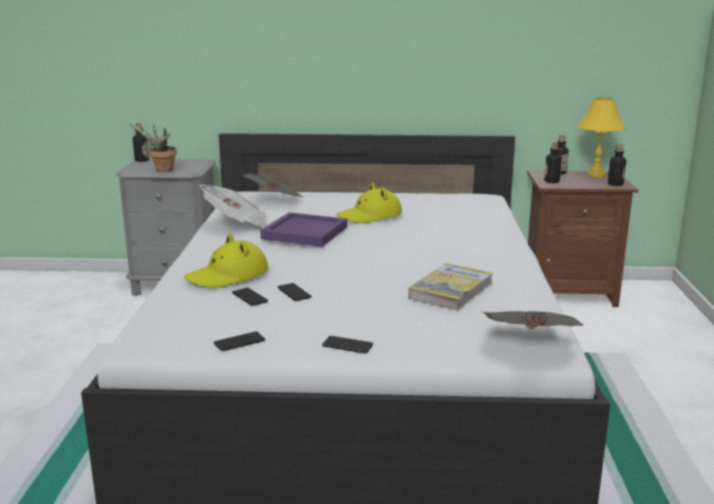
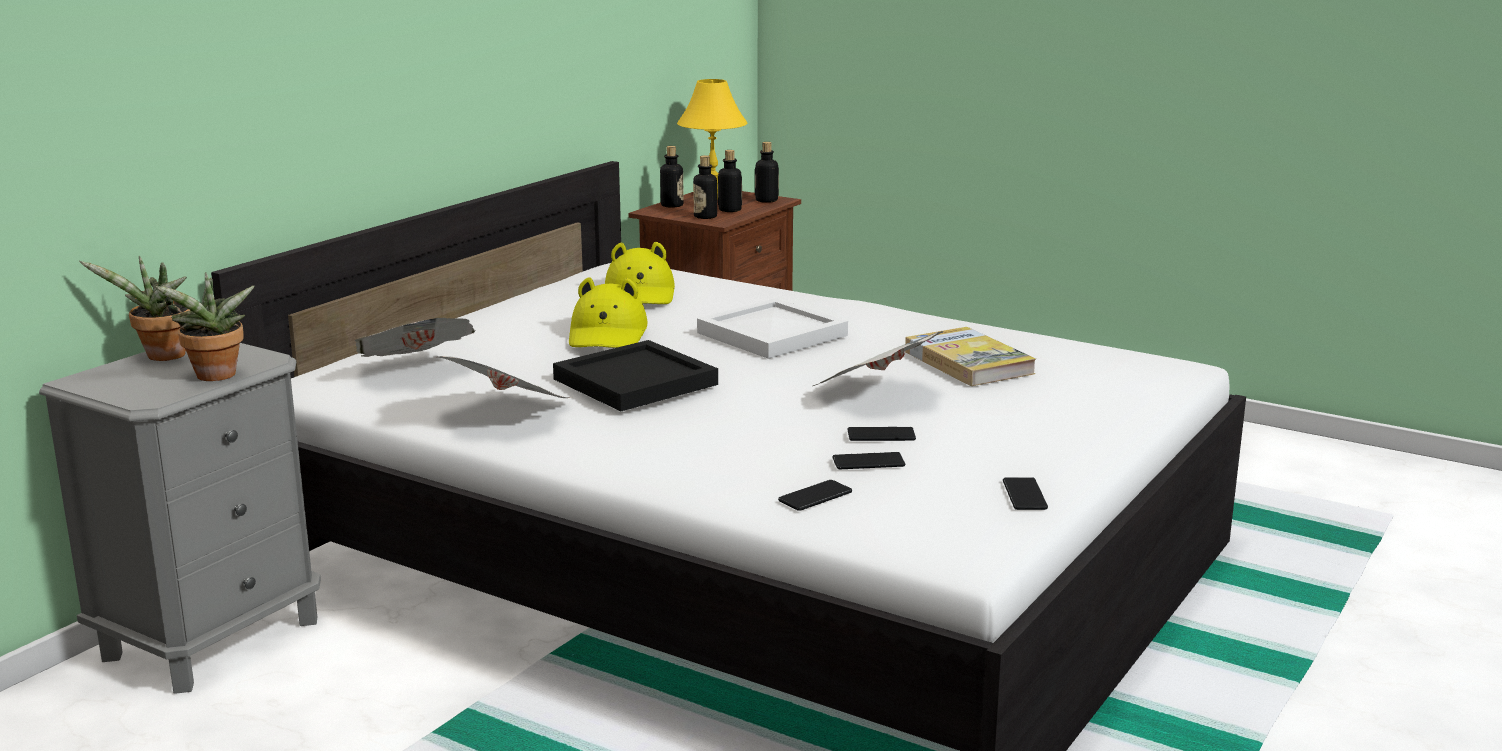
camera: 60 degrees left, 0 degrees up
bottle [133,123,149,162] -> bottle moved to [718,150,742,212]
yellow hat [184,233,268,288] -> yellow hat moved to [605,242,675,304]
purple tray [260,212,347,247] -> black tray [553,340,718,411]
phone [322,336,373,354] -> phone moved to [778,480,852,511]
newspaper [483,311,583,329] -> newspaper moved to [813,331,944,386]
none -> potted plant [79,256,190,361]
none -> white tray [697,298,848,359]

